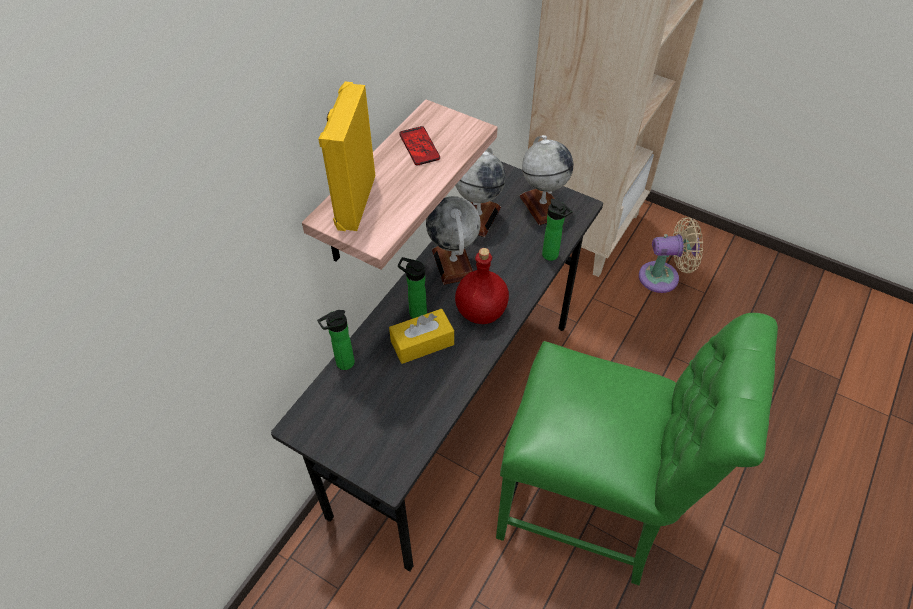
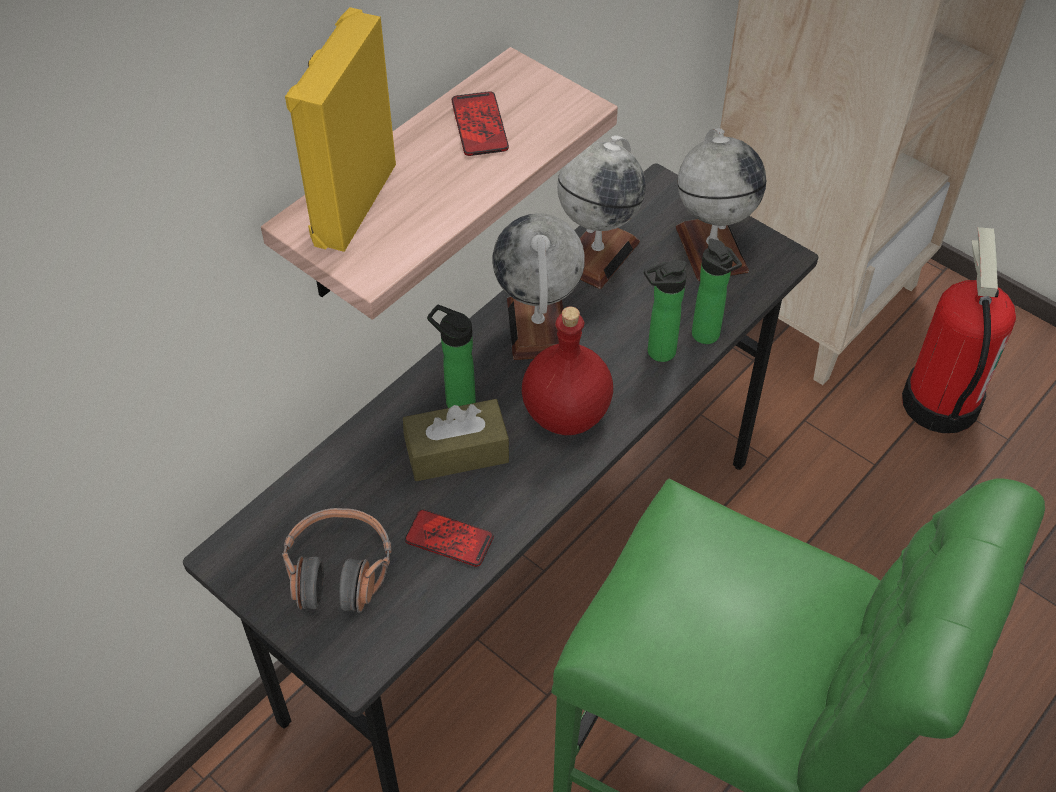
camera: 10 degrees right, 0 degrees up
bottle [317,310,355,370] -> bottle moved to [644,260,687,362]
yellow tissue box [389,309,454,364] -> brown tissue box [403,399,509,481]
beige fan [639,217,703,293] -> fire extinguisher [902,227,1016,433]
none -> headphones [282,508,391,613]
none -> phone [405,509,494,567]

